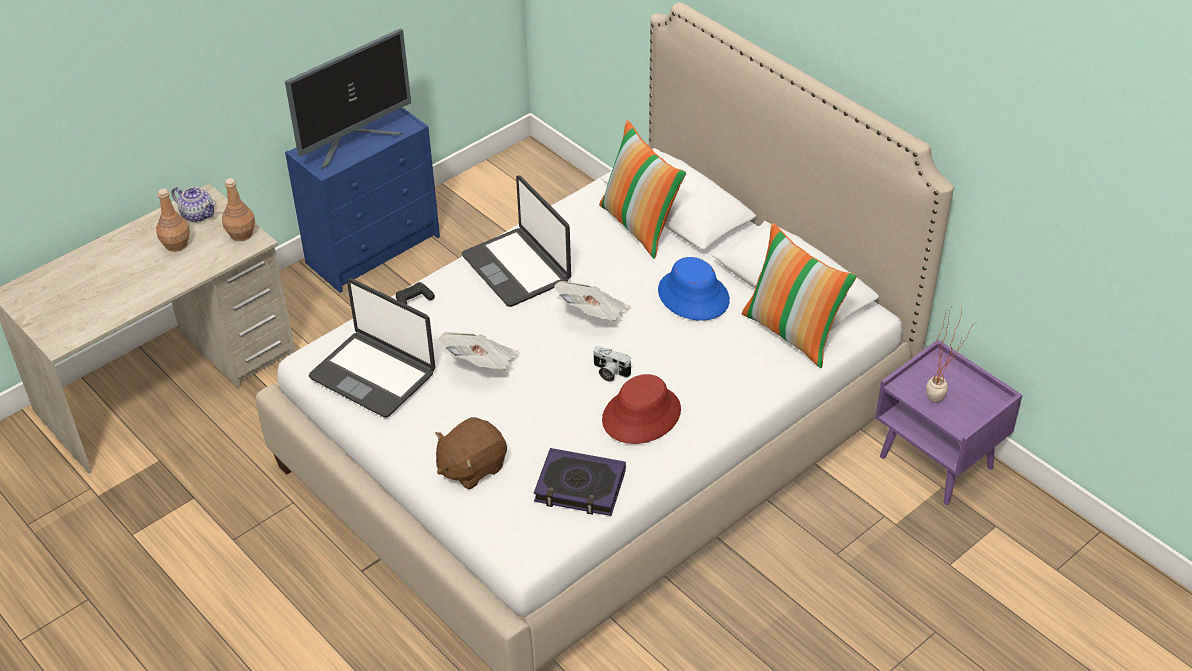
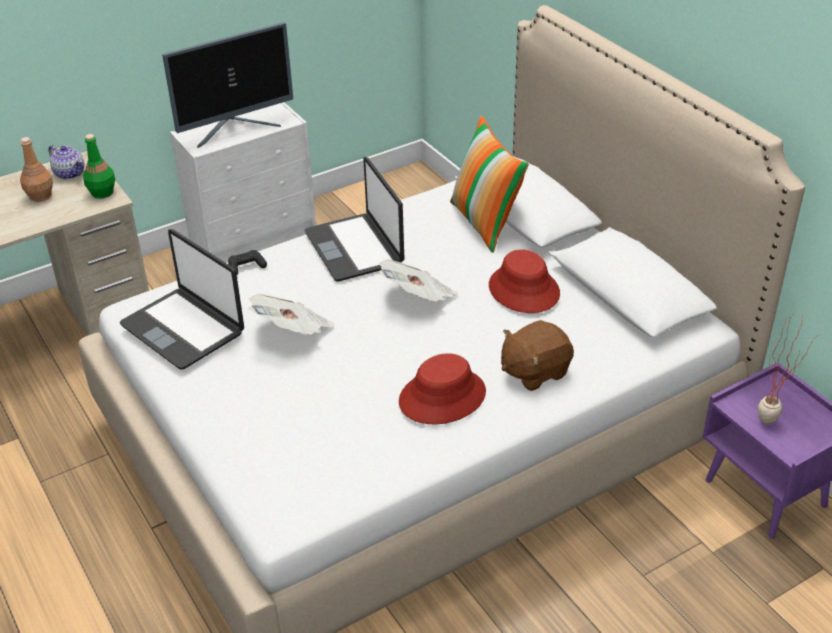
camera: 10 degrees right, 5 degrees down
brown bottle [222,178,255,241] -> green bottle [83,134,115,199]
blue dresser [285,107,440,293] -> white dresser [170,102,316,263]
brown plush toy [435,417,507,490] -> brown plush toy moved to [501,320,574,391]
book [534,448,626,516] -> none
camera [593,346,632,382] -> none
blue hat [658,257,730,321] -> red hat [489,249,560,313]
pillow [742,223,857,368] -> none

